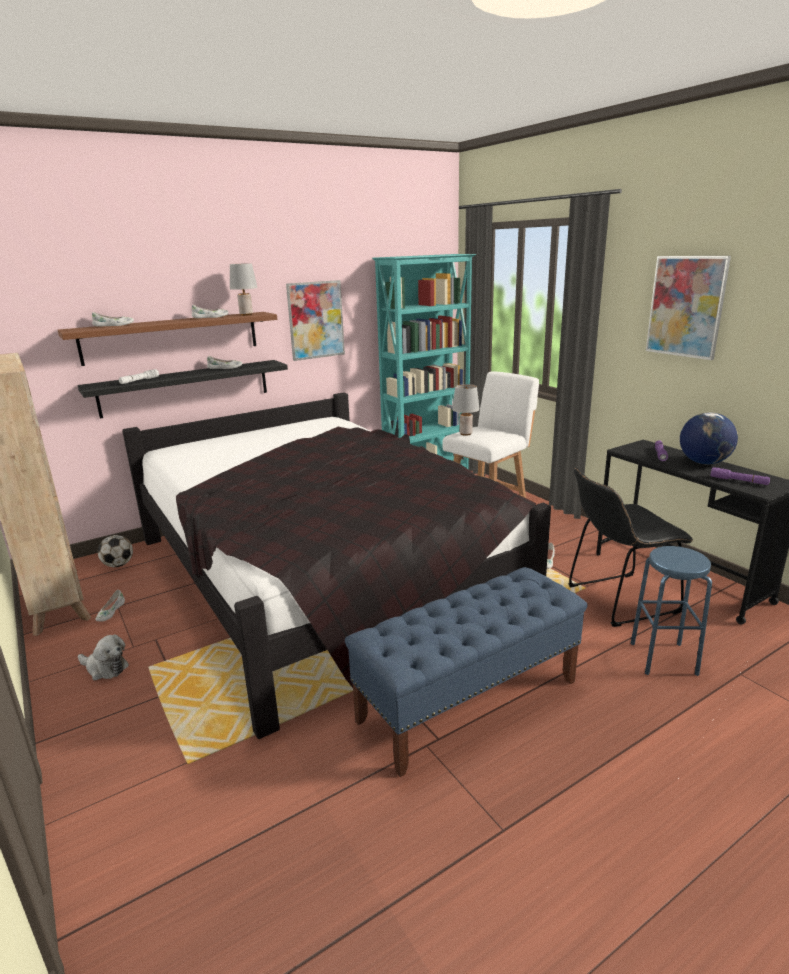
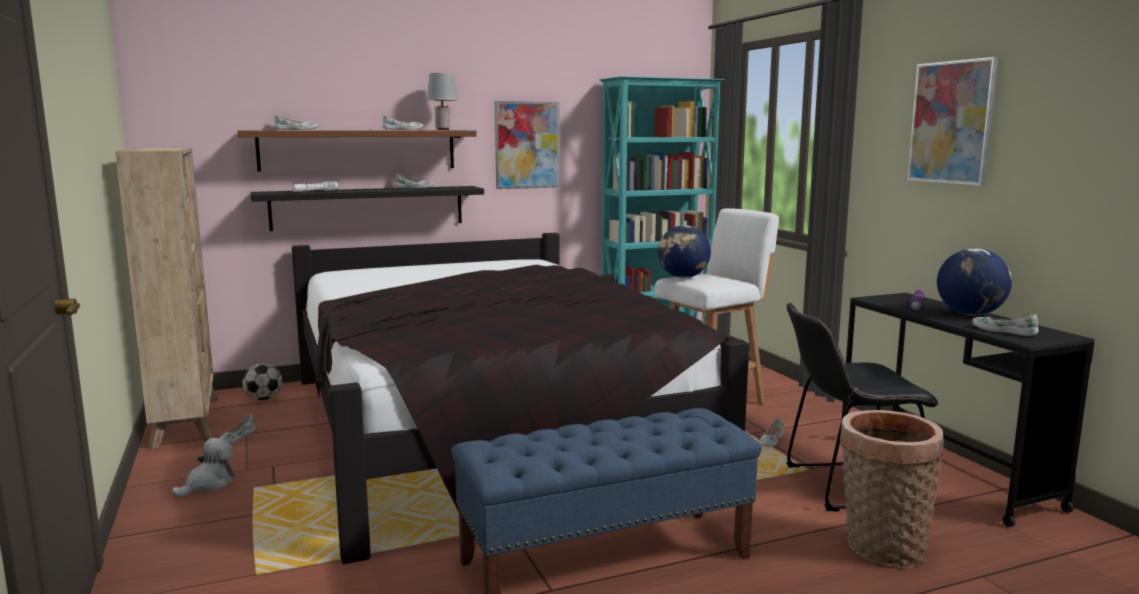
camera: 10 degrees right, 10 degrees down
plush toy [78,635,129,680] -> plush toy turned 90 degrees counterclockwise [171,438,234,497]
grey table lamp [452,384,479,436] -> globe [658,225,711,278]
blue stool [630,546,712,676] -> basket [840,410,945,568]
purple flashlight [711,467,770,485] -> white shoe [972,314,1039,336]

